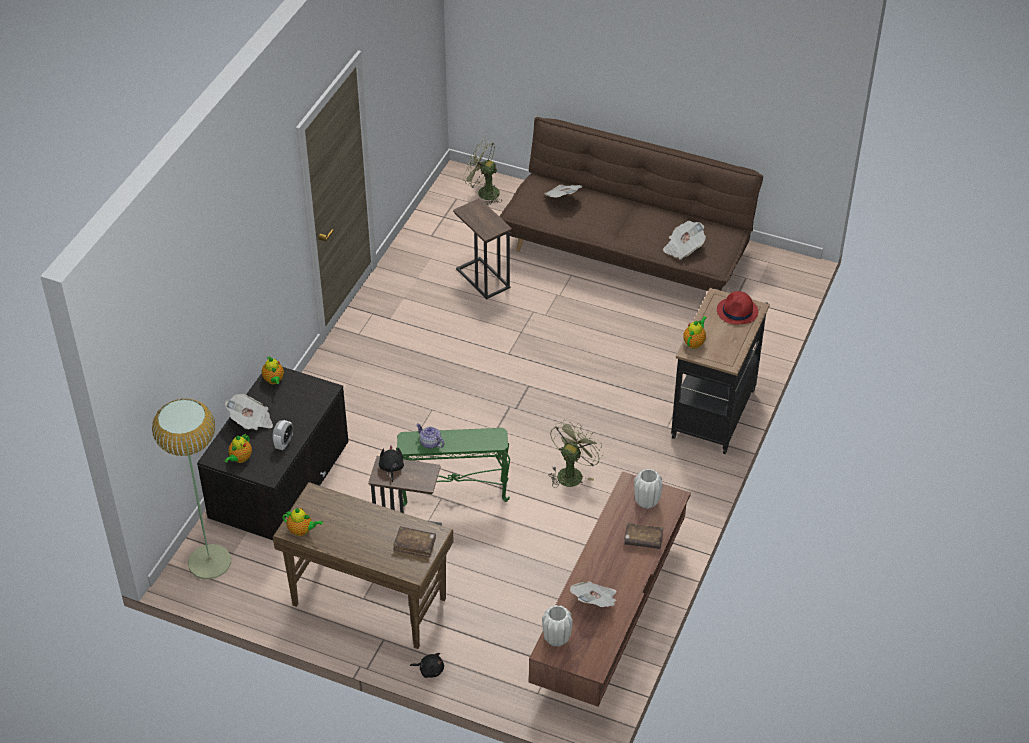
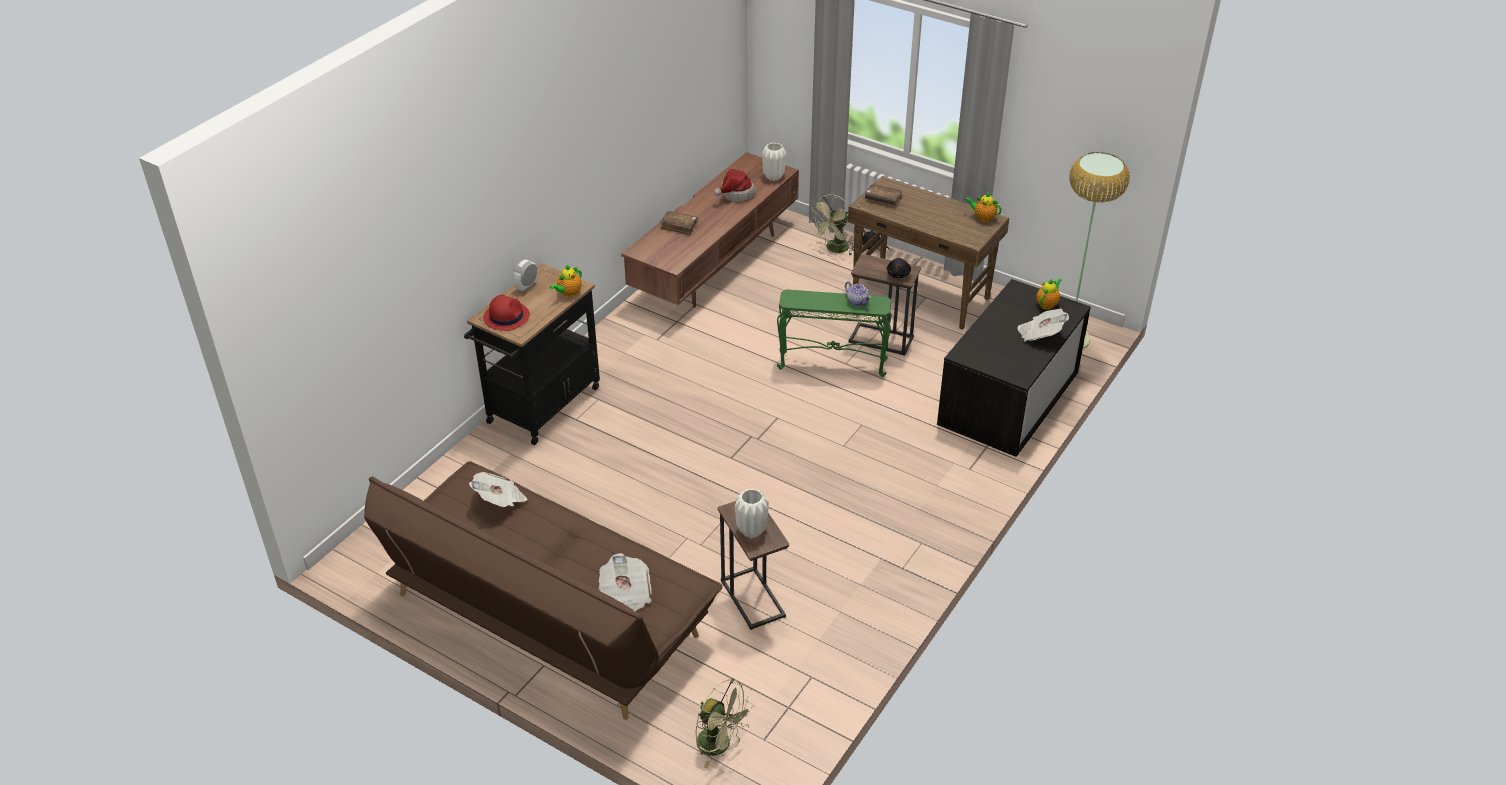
camera: 170 degrees left, 5 degrees down
teapot [262,356,284,384] -> none
alarm clock [272,420,293,450] -> alarm clock moved to [513,260,537,292]
green fan [548,420,603,488] -> green fan moved to [809,194,854,256]
newspaper [570,581,617,607] -> hat [714,168,756,202]
white vase [634,469,663,509] -> white vase moved to [735,489,769,538]

